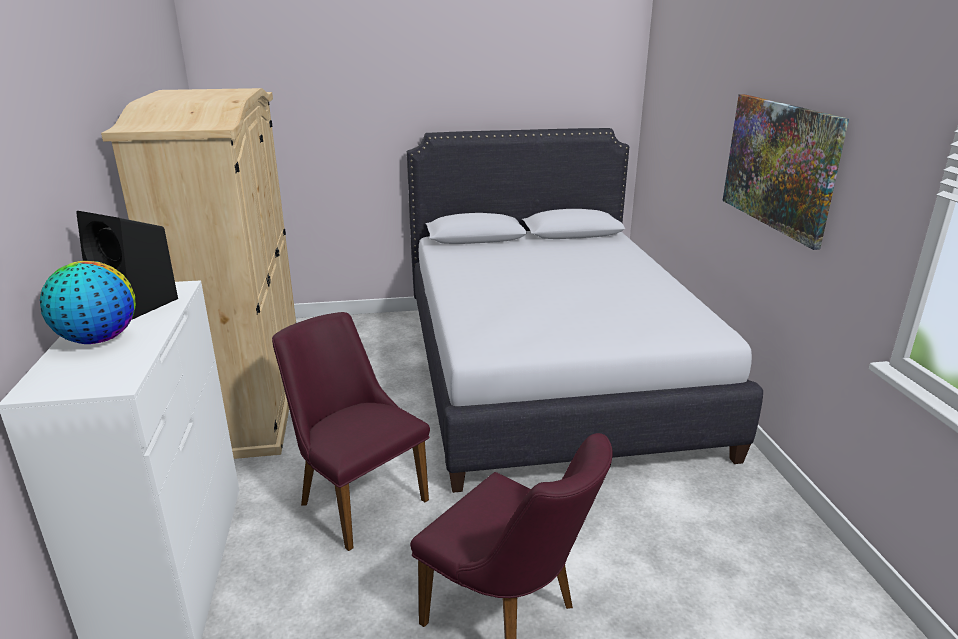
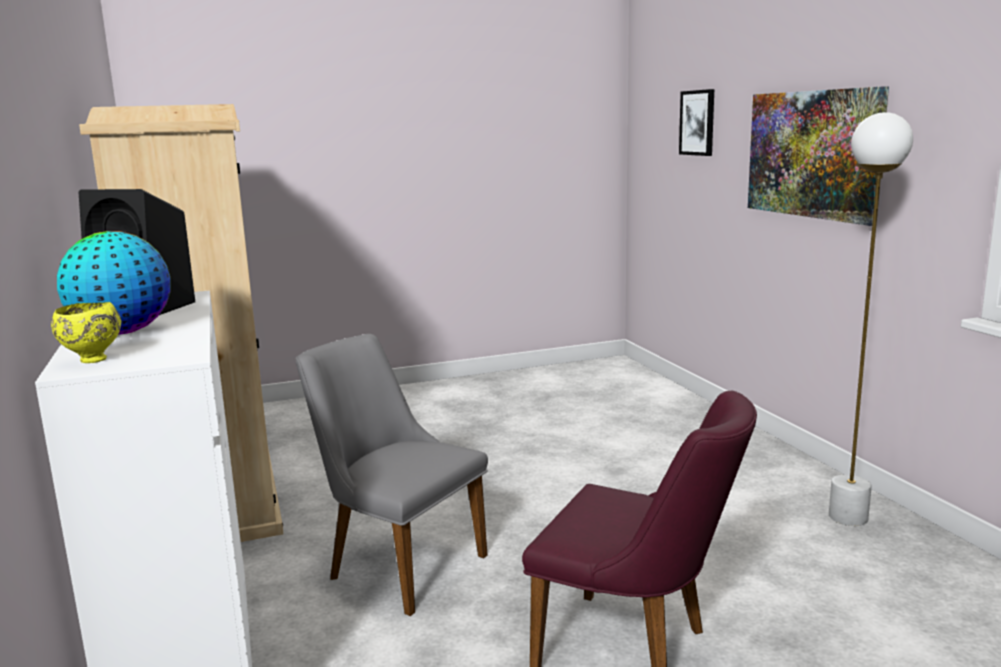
camera: 10 degrees left, 10 degrees down
purple chair [272,312,430,551] -> grey chair [295,334,488,616]
white bed [407,128,763,493] -> none
none -> yellow bowl [51,302,121,363]
none -> picture [679,89,714,156]
none -> white floor lamp [829,112,913,526]

